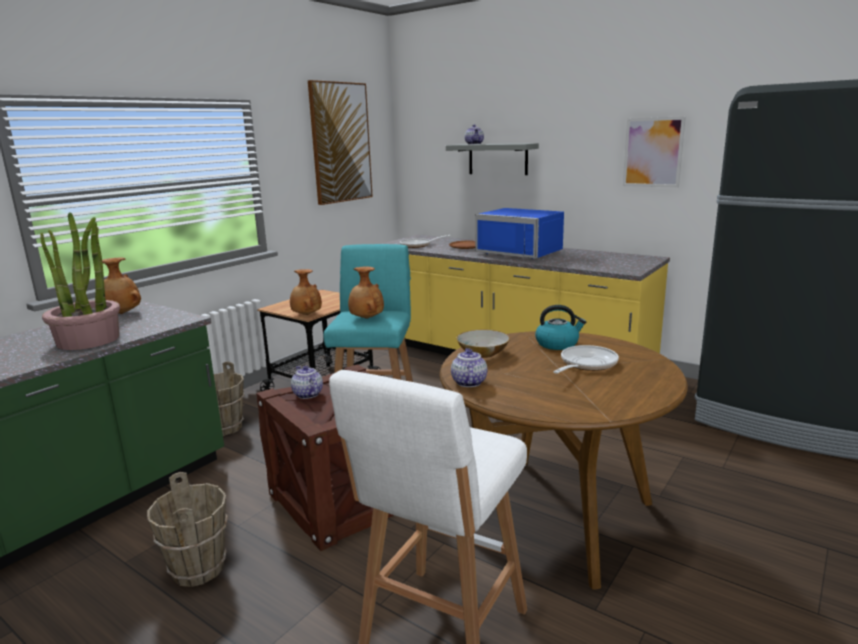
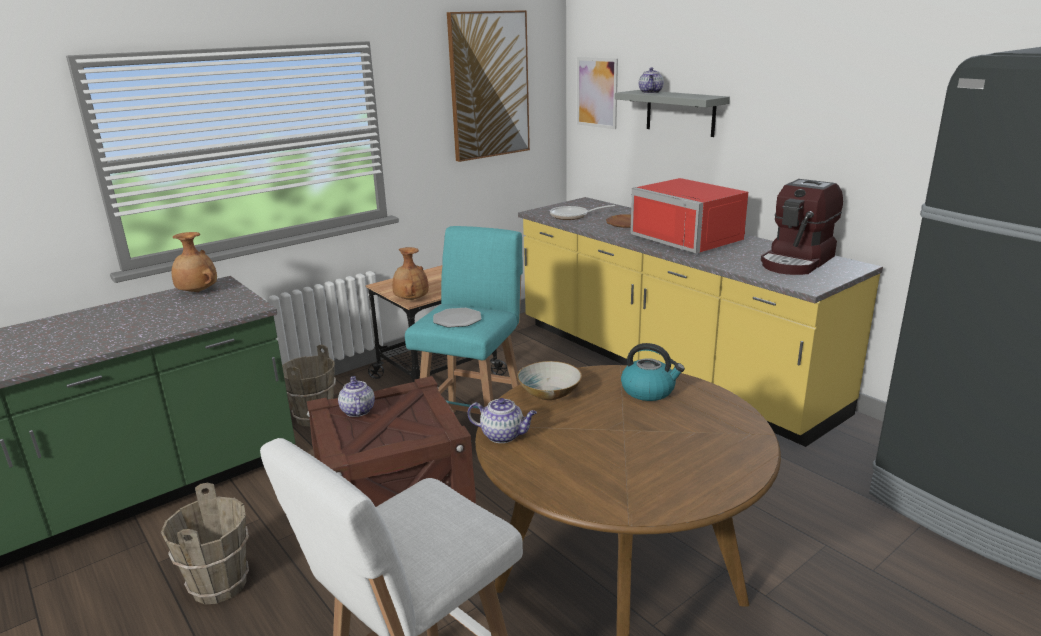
camera: 15 degrees right, 5 degrees up
potted plant [40,212,120,350] -> none
brown vase [348,267,384,319] -> plate [433,308,481,328]
teapot [451,348,487,387] -> teapot turned 90 degrees clockwise [468,398,537,443]
blue microwave [475,208,564,259] -> red microwave [630,178,748,253]
frying pan [553,345,619,374] -> none
picture [623,116,686,188] -> picture moved to [577,57,618,129]
none -> coffee machine [761,179,843,275]

